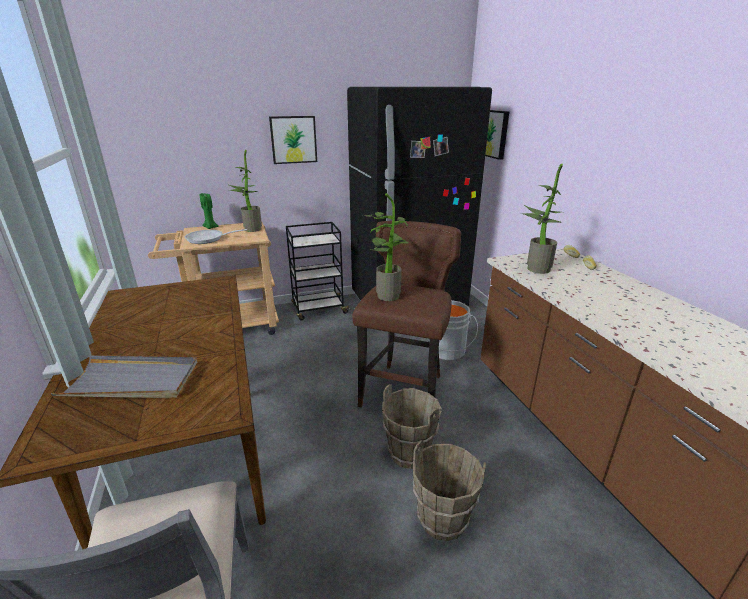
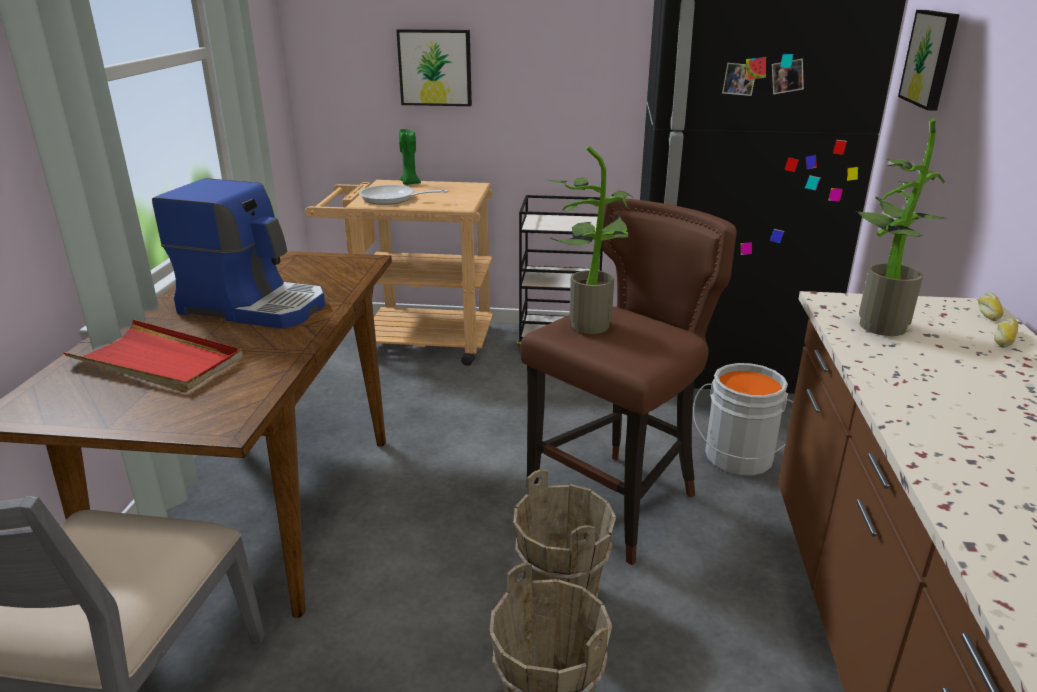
camera: 25 degrees right, 0 degrees up
grey tray [51,355,197,398] -> red tray [63,319,243,393]
potted plant [228,150,262,232] -> none
picture [269,116,317,164] -> picture moved to [396,29,472,106]
none -> coffee machine [152,178,325,329]

